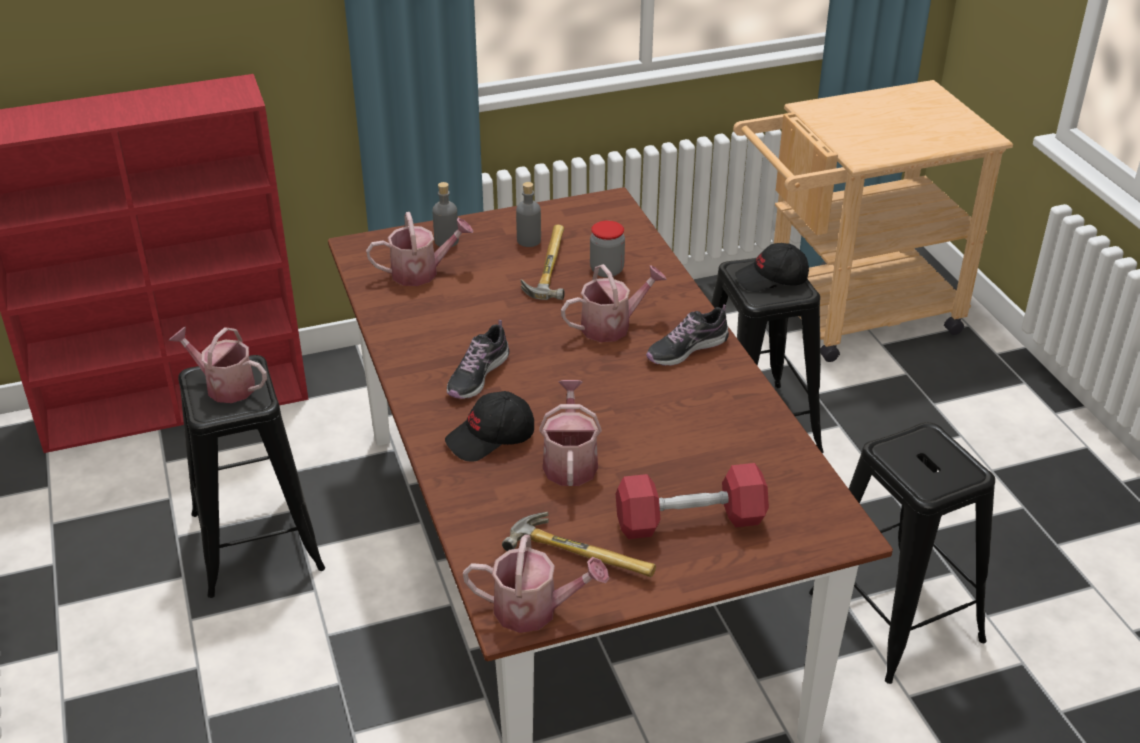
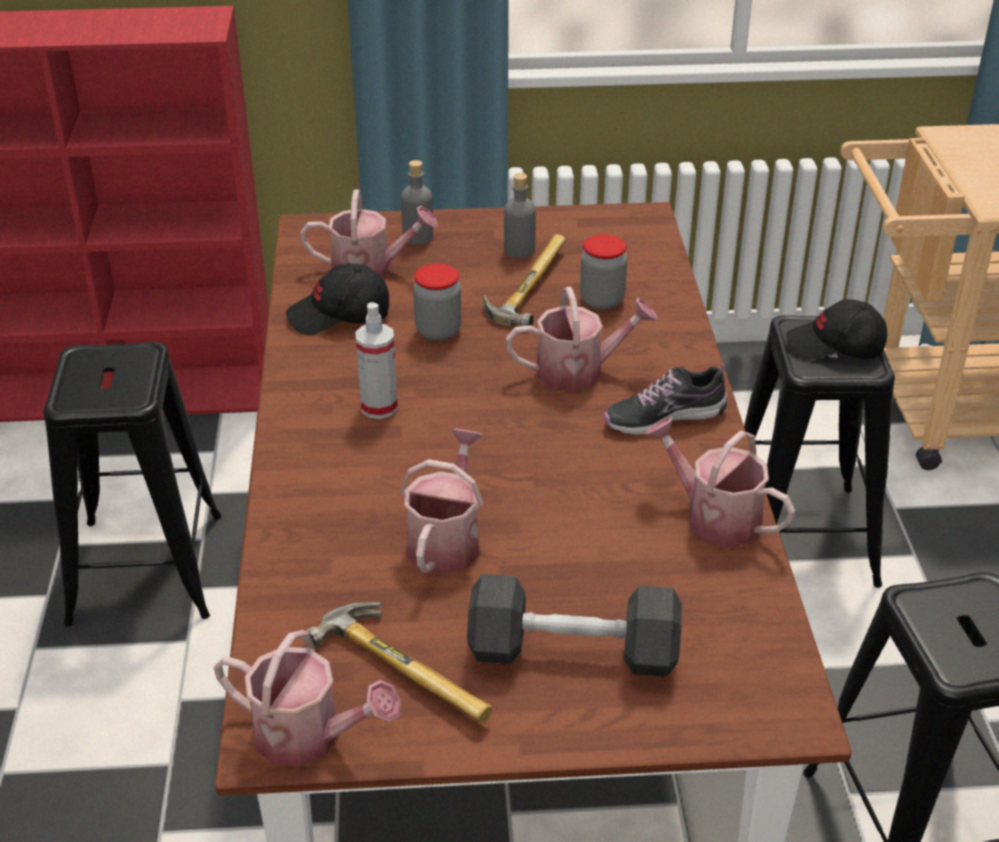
camera: 15 degrees right, 0 degrees up
watering can [169,327,267,403] -> watering can moved to [644,417,795,547]
black cap [445,391,534,462] -> black cap moved to [286,263,389,335]
shoe [447,320,509,399] -> spray bottle [355,302,398,419]
red dumbbell [616,463,769,539] -> grey dumbbell [467,574,682,677]
none -> jar [413,264,462,341]

